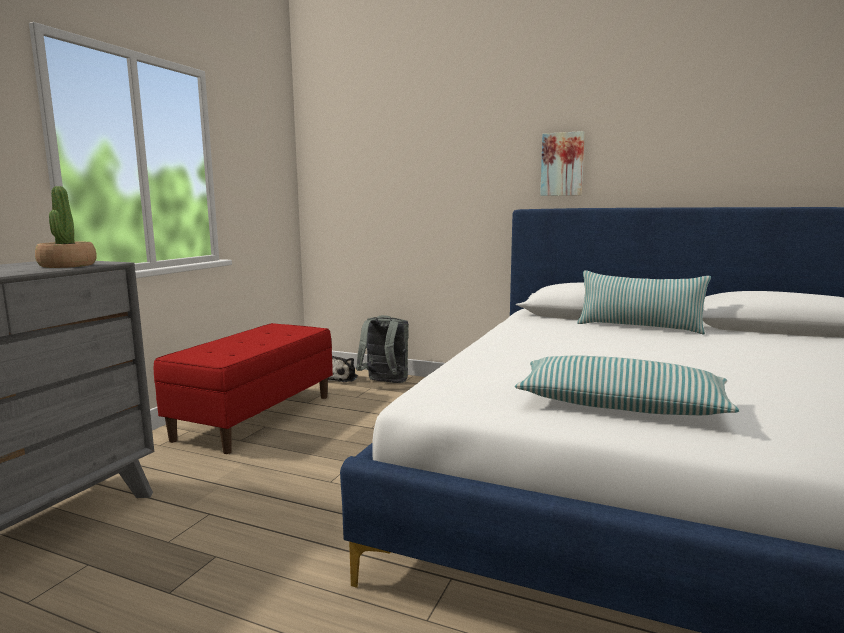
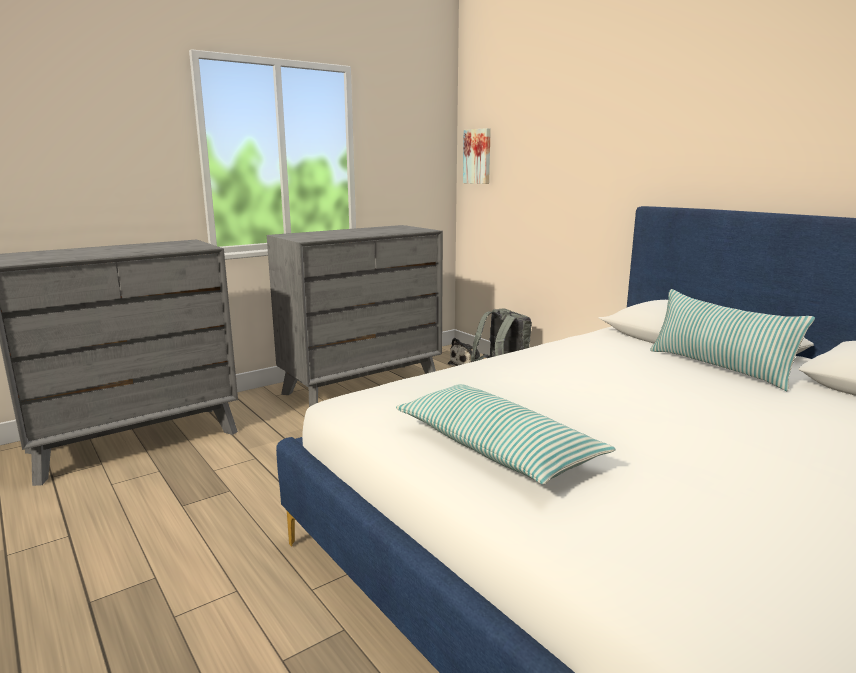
camera: 30 degrees right, 5 degrees up
potted plant [35,186,97,268] -> none
red bench [154,323,333,454] -> grey dresser [267,225,443,407]
picture [540,131,585,196] -> picture moved to [463,128,491,184]

